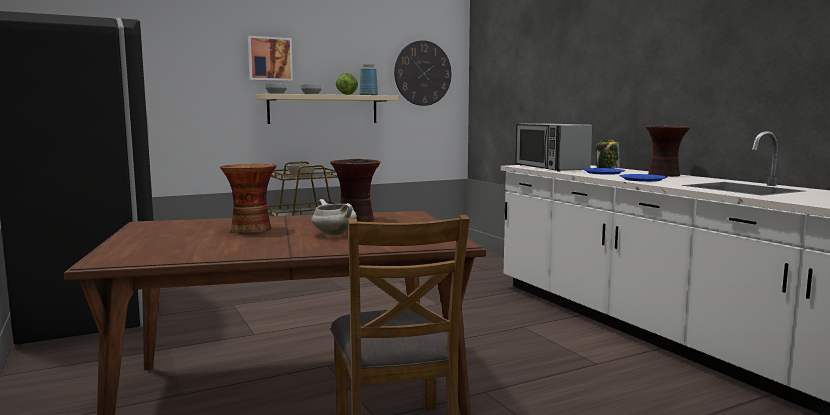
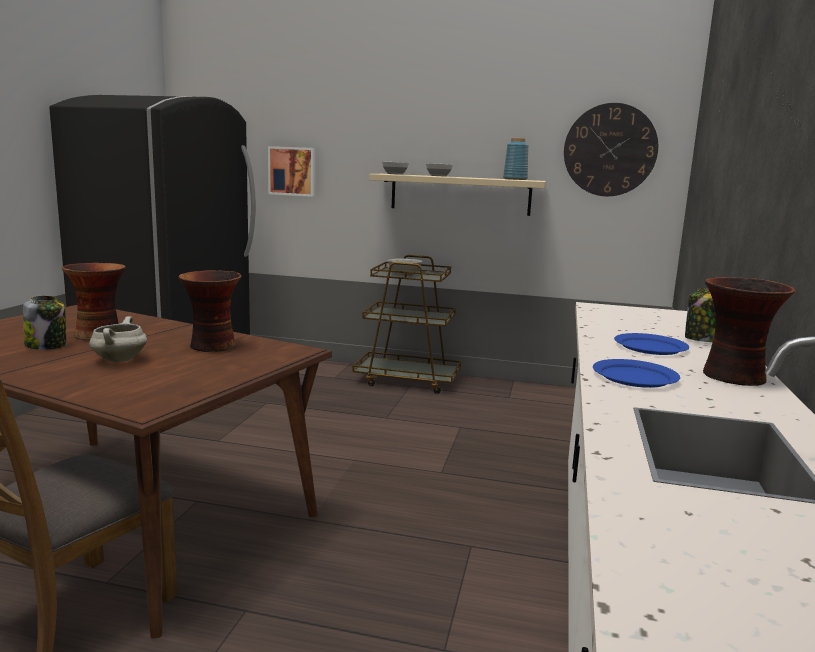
camera: 40 degrees right, 5 degrees up
picture [248,36,293,81] -> picture moved to [268,146,315,197]
lettuce [336,73,358,95] -> none
microwave [515,123,592,171] -> none
none -> jar [23,296,67,350]

